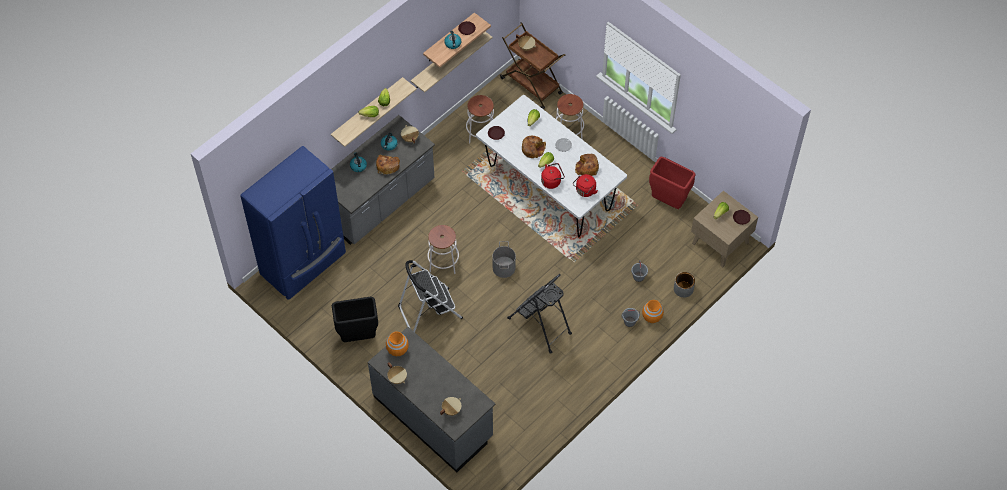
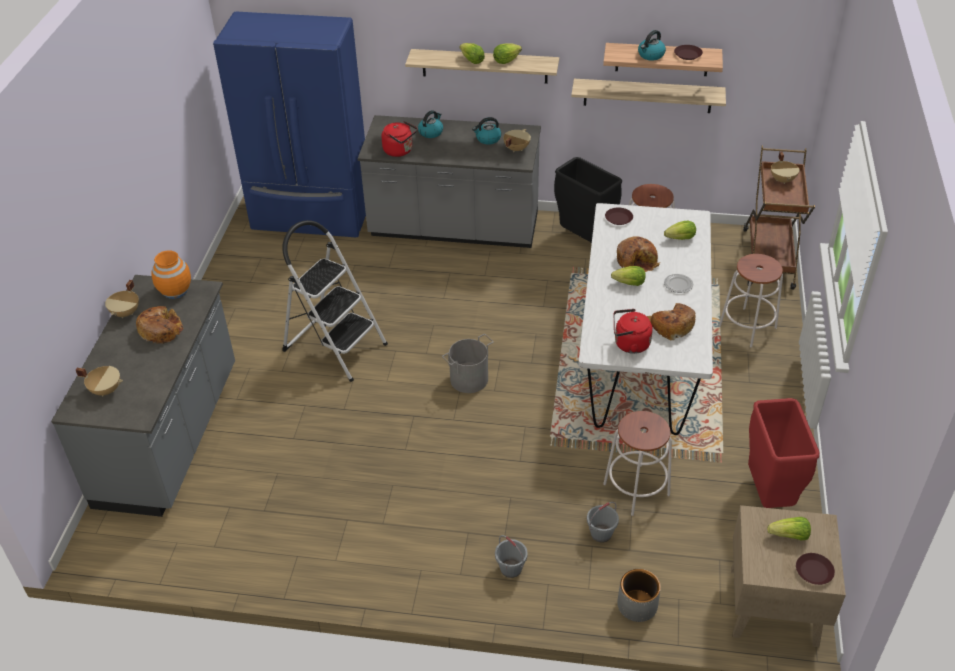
camera: 55 degrees right, 15 degrees down
black trash can [332,297,378,342] -> black trash can moved to [554,157,622,243]
bread [376,155,400,175] -> bread moved to [136,306,183,344]
white stool [427,225,459,274] -> white stool moved to [603,411,672,516]
step ladder [507,274,572,354] -> none
red kettle [541,163,565,189] -> red kettle moved to [382,121,418,157]
orange vase [642,300,664,323] -> none

